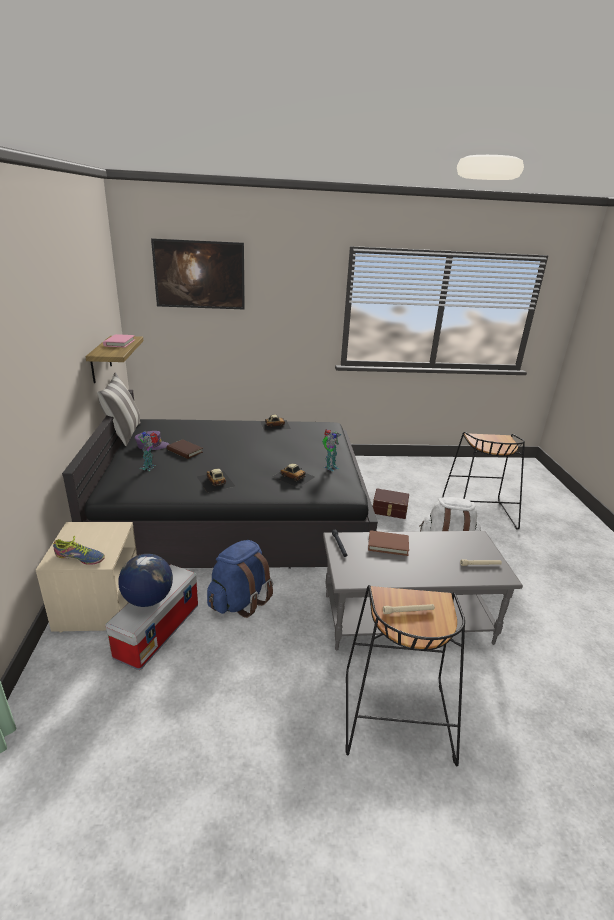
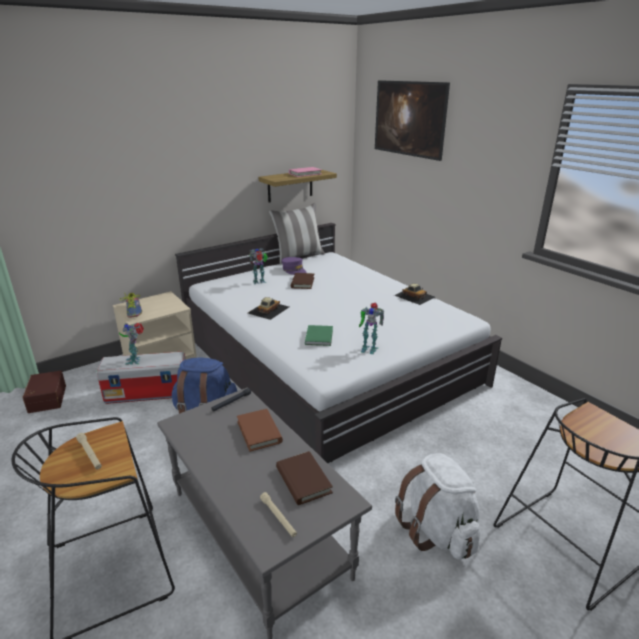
camera: 60 degrees right, 0 degrees up
black bed [62,390,378,569] -> white bed [175,223,502,463]
globe [118,554,173,607] -> toy robot [119,323,144,365]
toy car [272,464,315,488] -> green book [305,325,333,346]
brown storage box [373,489,409,519] -> brown storage box moved to [22,371,66,413]
none -> brown book [276,451,333,505]

